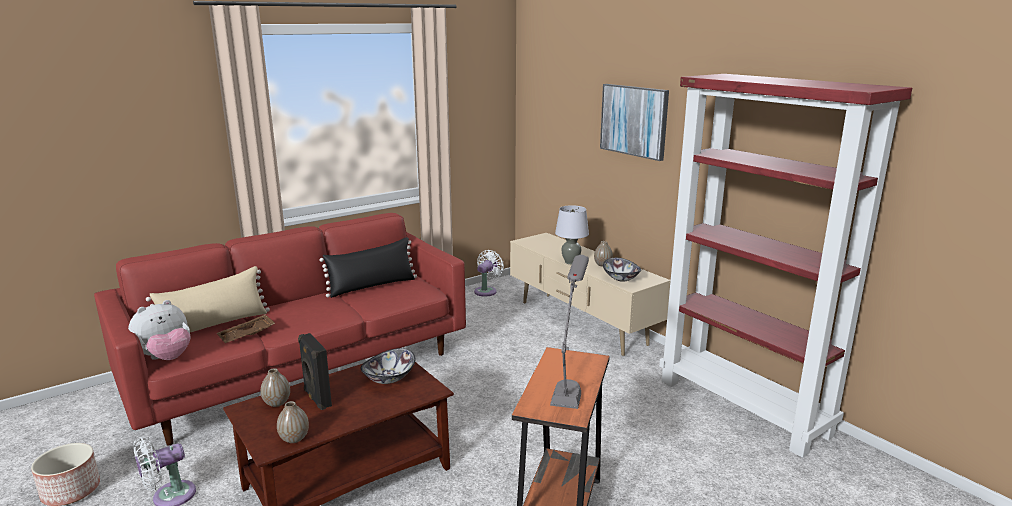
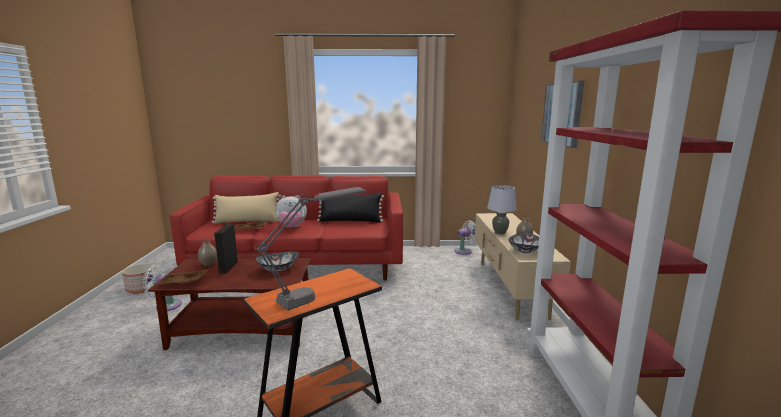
camera: 35 degrees right, 5 degrees down
plush toy [128,300,190,360] -> plush toy moved to [276,195,307,228]
vase [277,401,309,443] -> brown tray [156,269,209,284]

